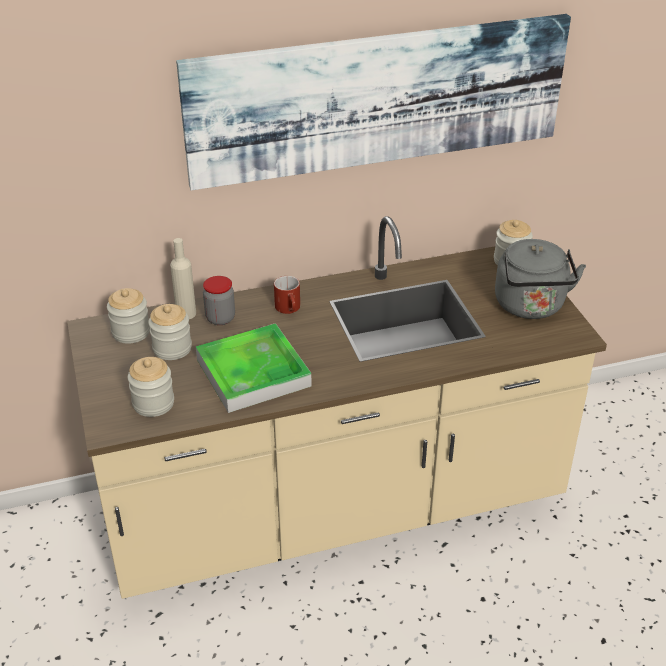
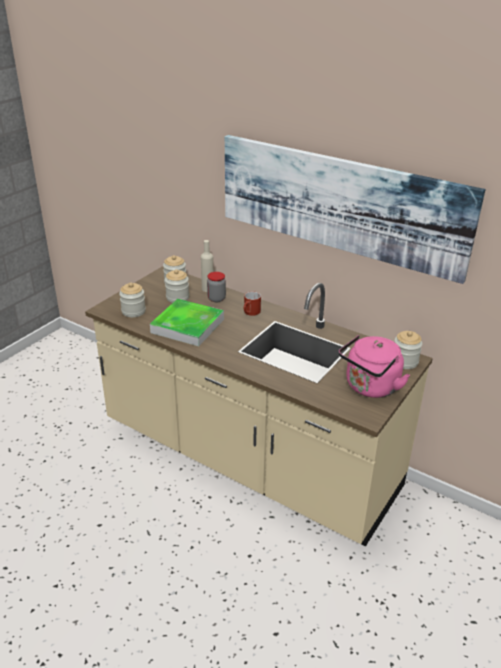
camera: 50 degrees right, 5 degrees down
grey kettle [495,239,586,319] -> pink kettle [339,335,410,398]

